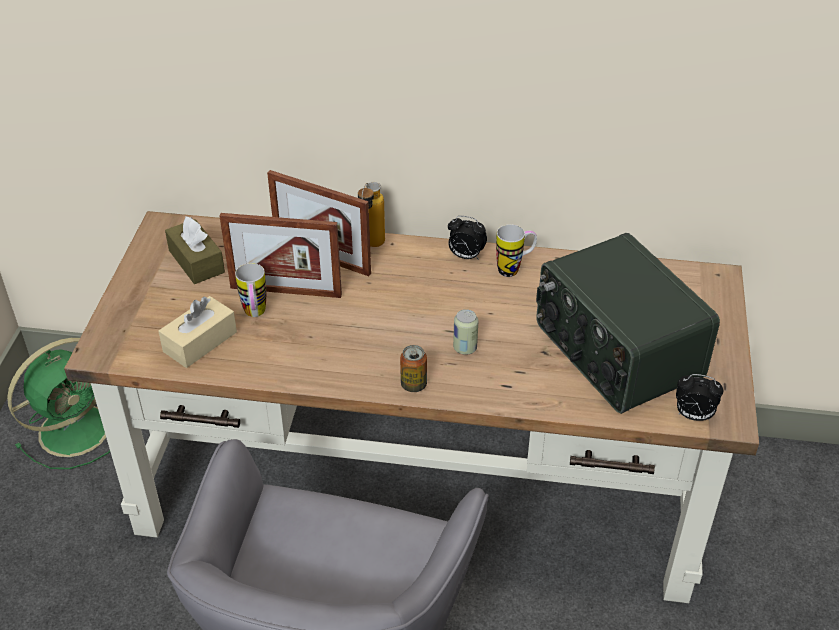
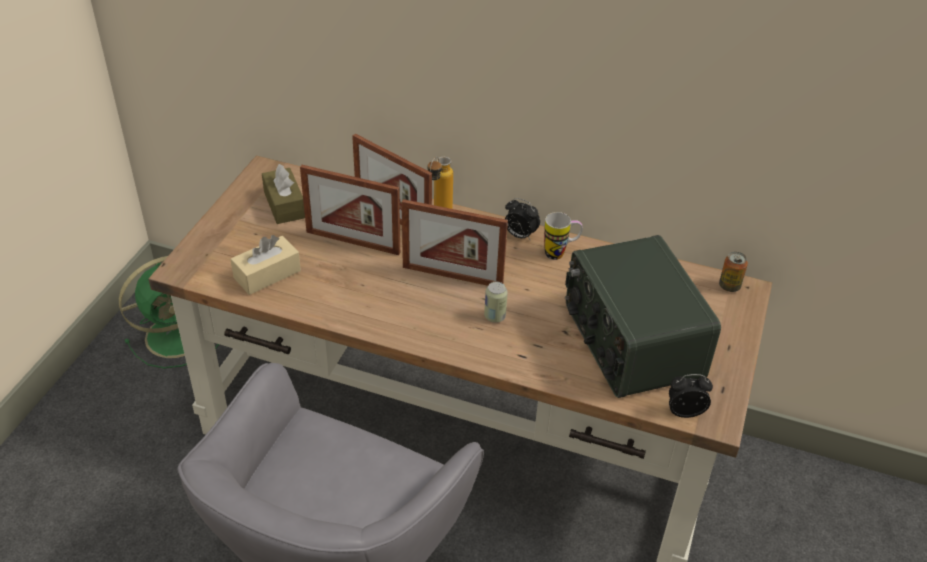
camera: 10 degrees right, 0 degrees up
mug [235,263,266,317] -> none
can [400,345,427,392] -> can moved to [719,252,748,292]
alarm clock [676,374,723,421] -> alarm clock turned 150 degrees clockwise [669,374,713,418]
none -> picture frame [402,199,508,286]

